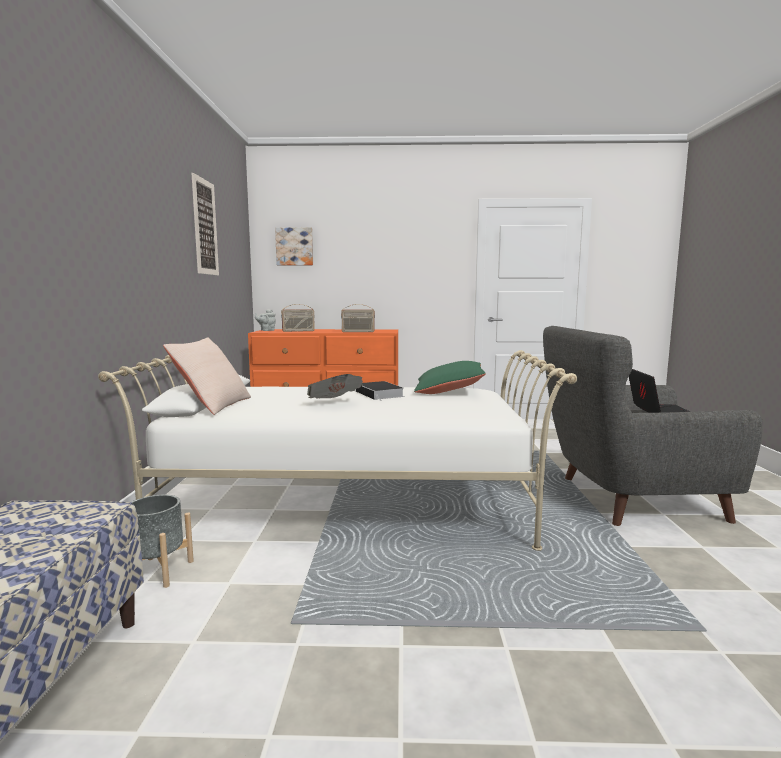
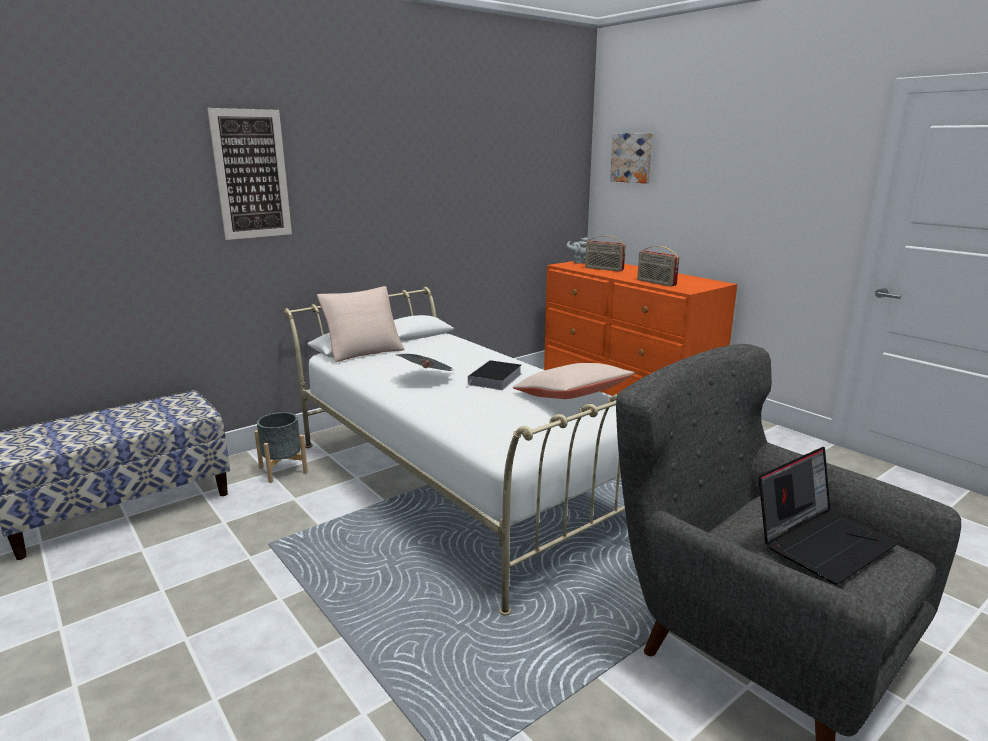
camera: 50 degrees right, 10 degrees up
picture [191,173,219,275] -> picture moved to [207,108,292,240]
green pillow [414,361,486,394] -> beige pillow [513,363,635,399]

